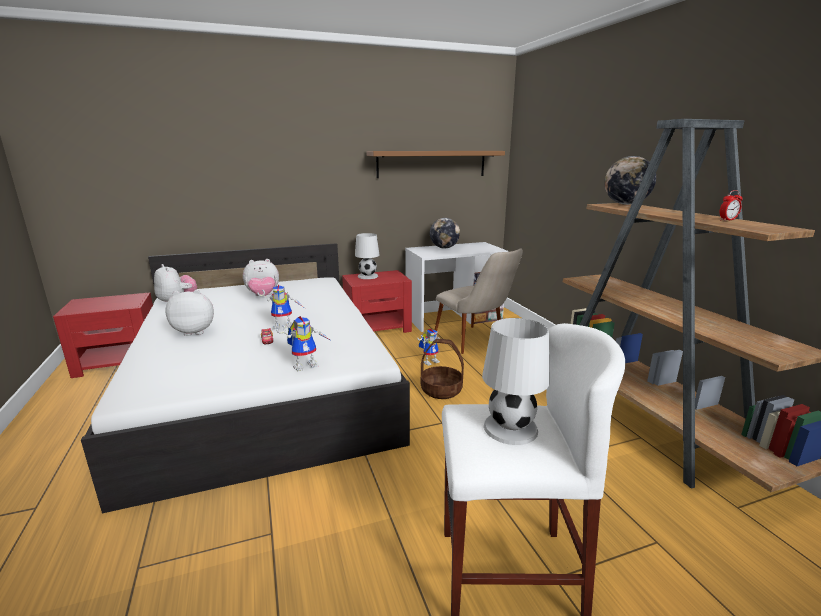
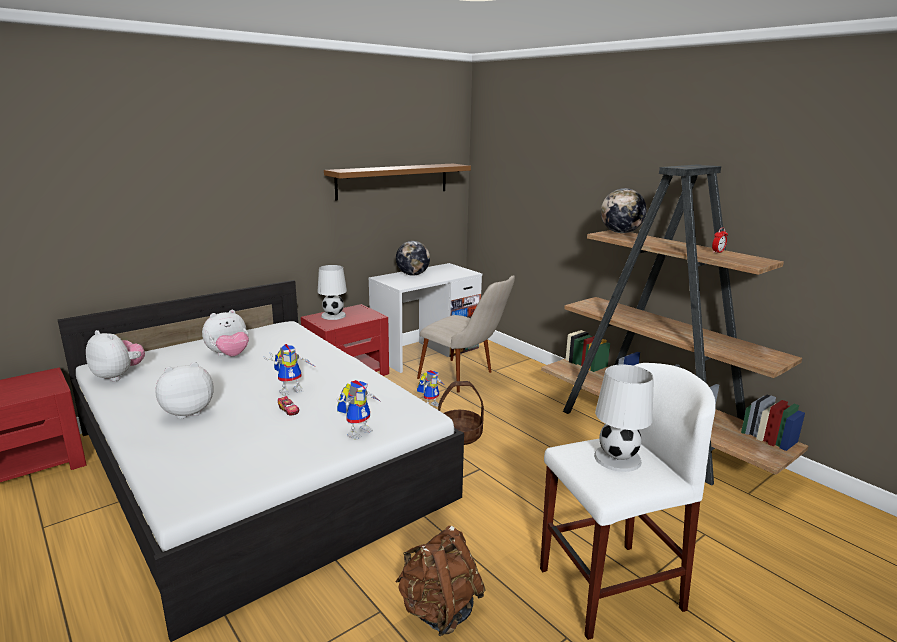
camera: 20 degrees left, 0 degrees up
none -> brown backpack [395,526,486,636]

